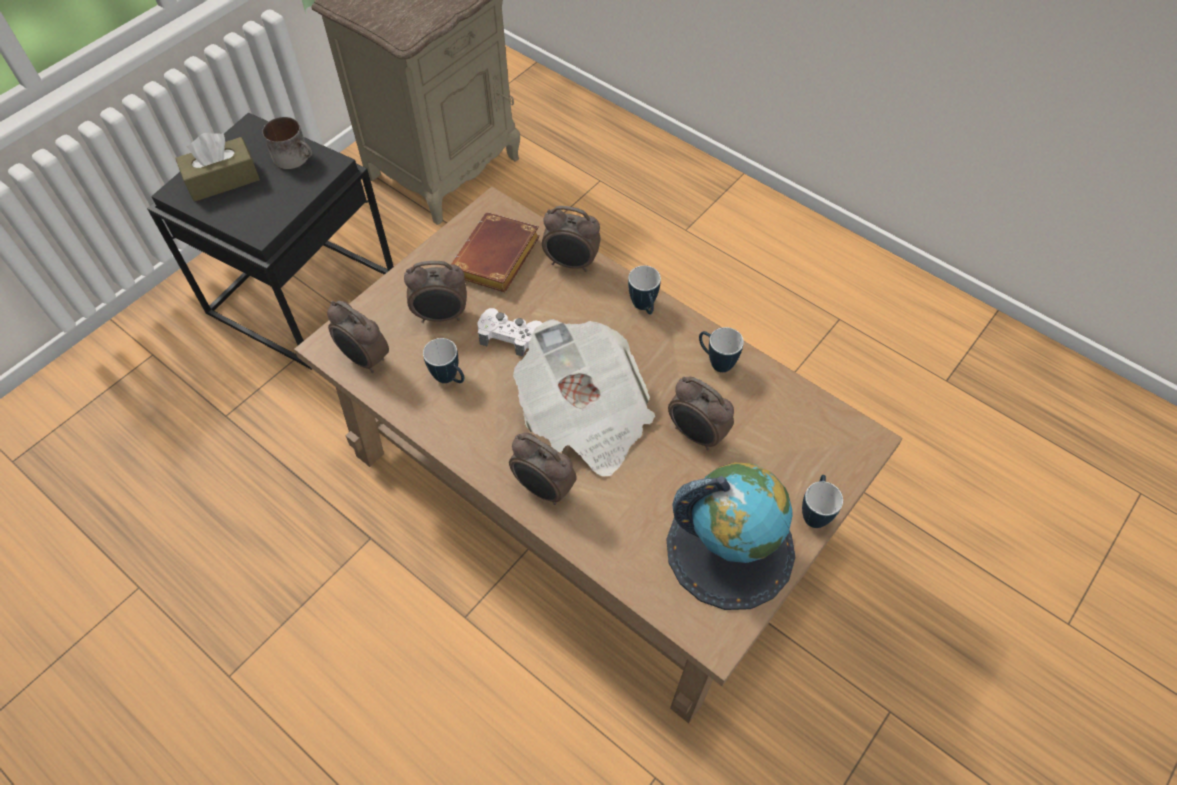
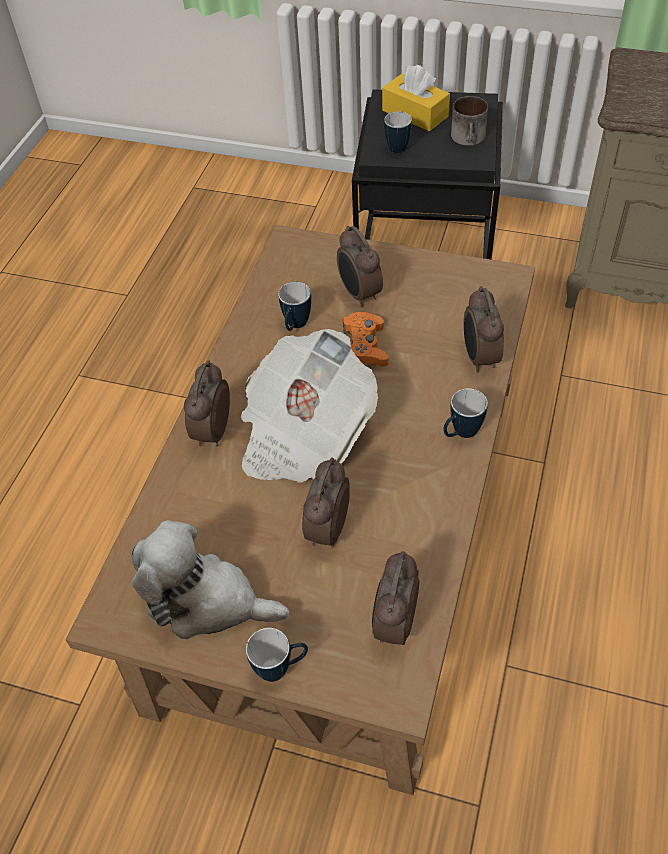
camera: 70 degrees right, 5 degrees down
brown tissue box [175,133,260,202] -> yellow tissue box [382,65,450,131]
alarm clock [327,301,389,373] -> alarm clock moved to [372,551,419,645]
brown book [452,212,540,292] -> none
white game controller [478,308,542,357] -> orange game controller [343,312,389,367]
globe [666,463,795,610] -> plush toy [131,520,290,639]
mug [699,327,744,373] -> mug moved to [384,111,412,153]

